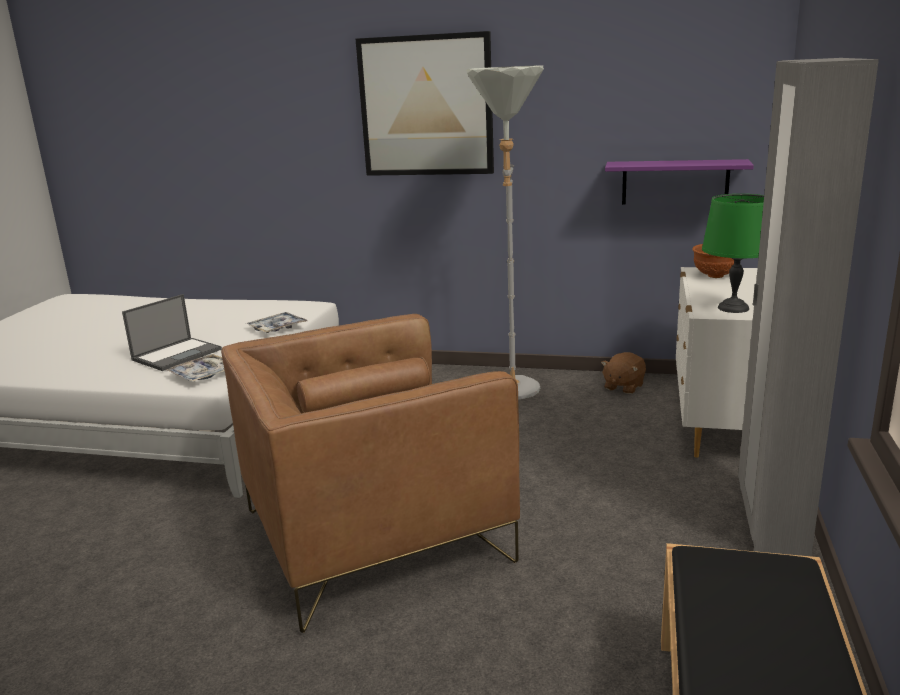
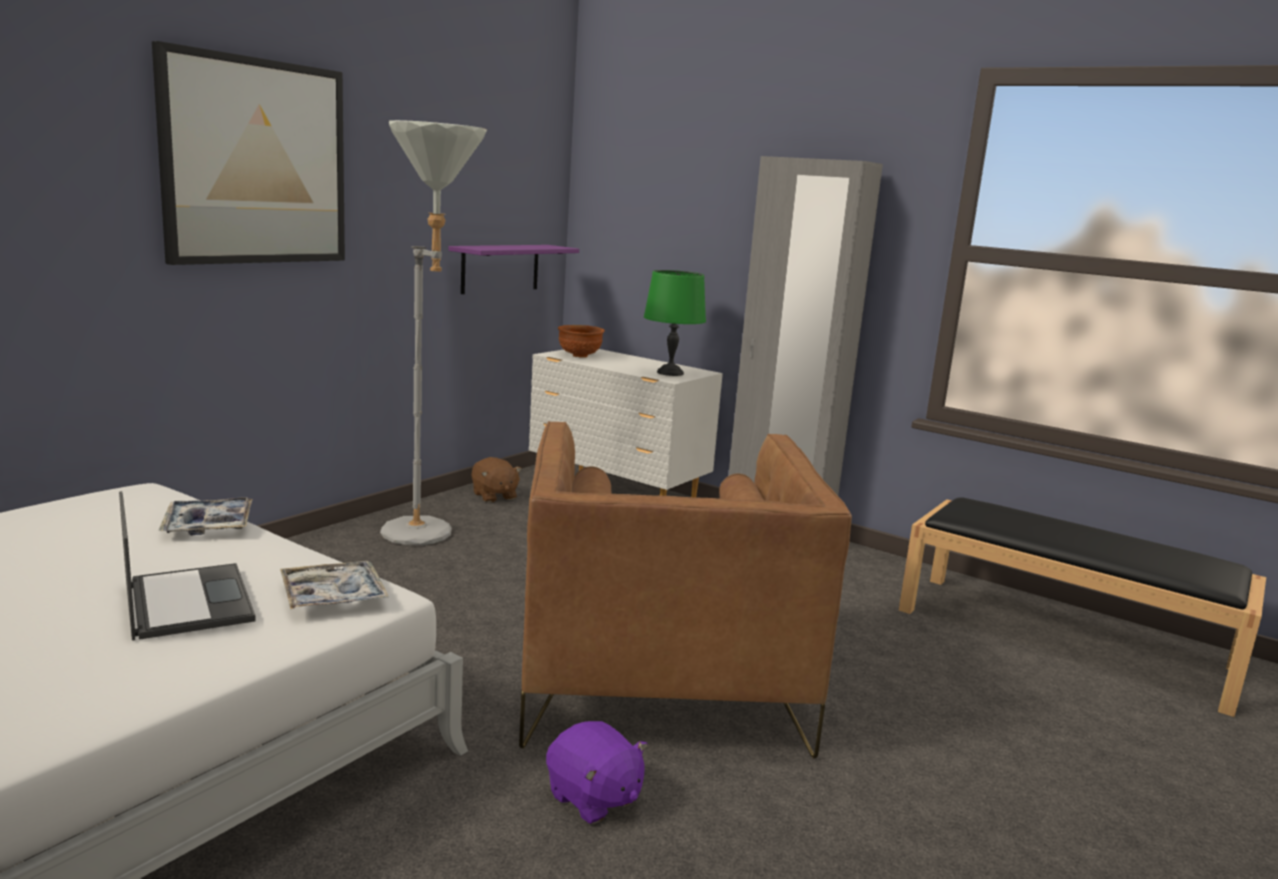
camera: 70 degrees left, 5 degrees down
none -> purple plush toy [546,721,647,824]

